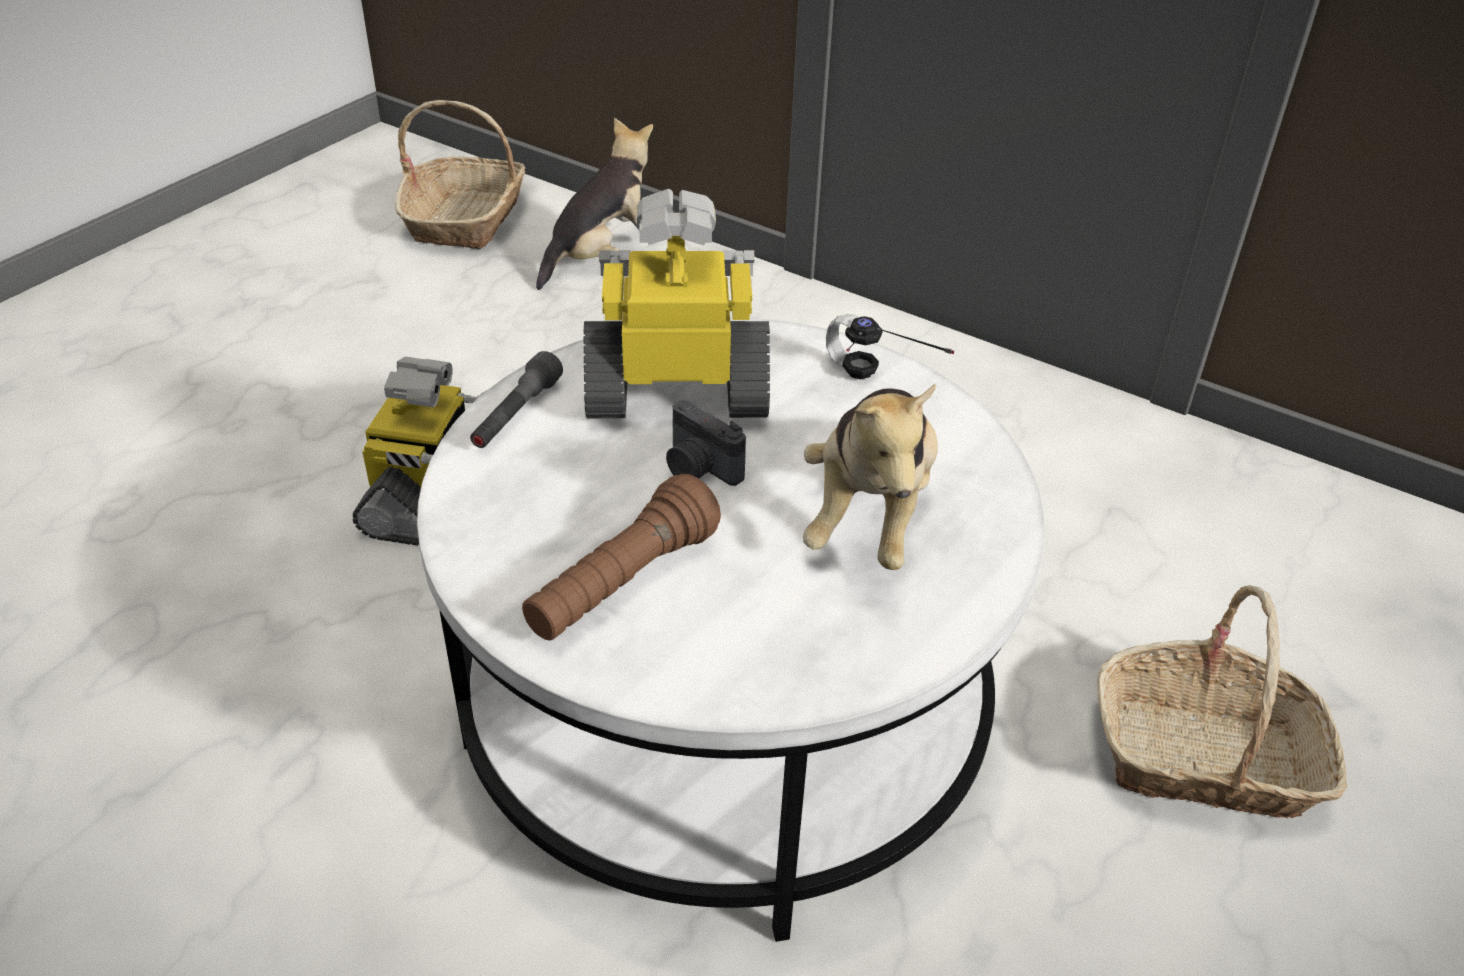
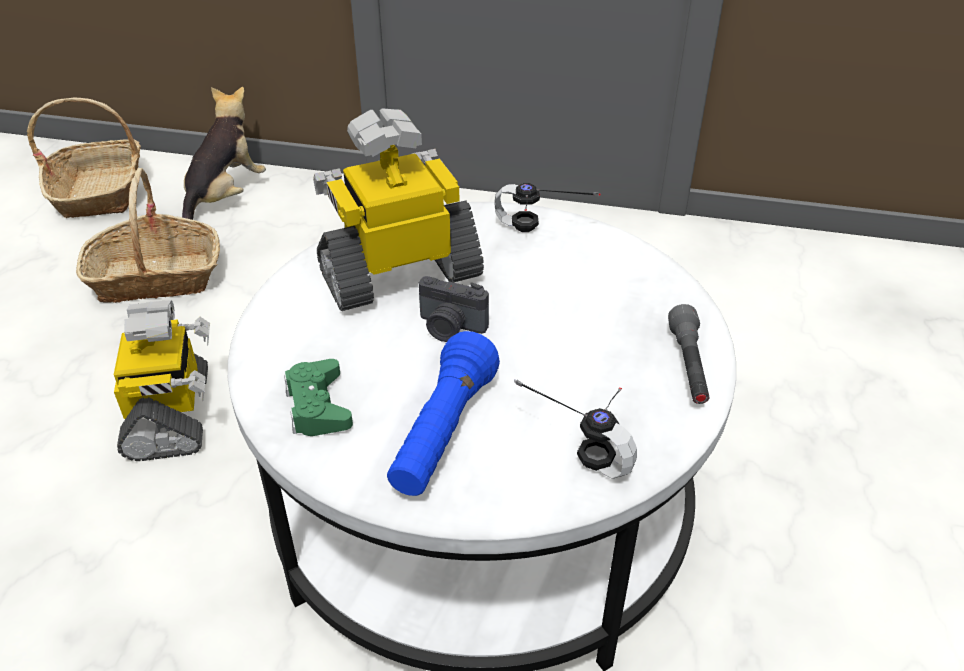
camera: 20 degrees left, 0 degrees up
grey flashlight [470,351,563,448] -> grey flashlight moved to [668,304,709,404]
brown flashlight [522,474,721,641] -> blue flashlight [387,331,500,496]
plush toy [803,383,938,570] -> none
basket [1097,585,1347,818] -> basket moved to [76,168,220,303]
none -> green game controller [284,359,353,436]
none -> headphones [514,379,637,479]

